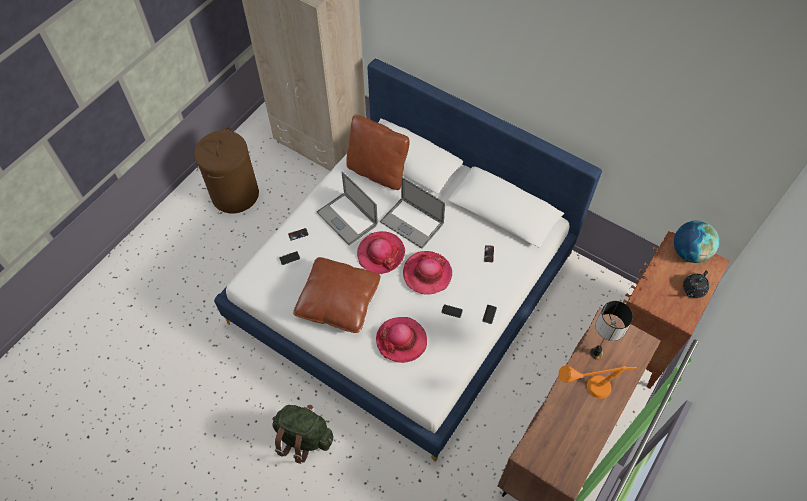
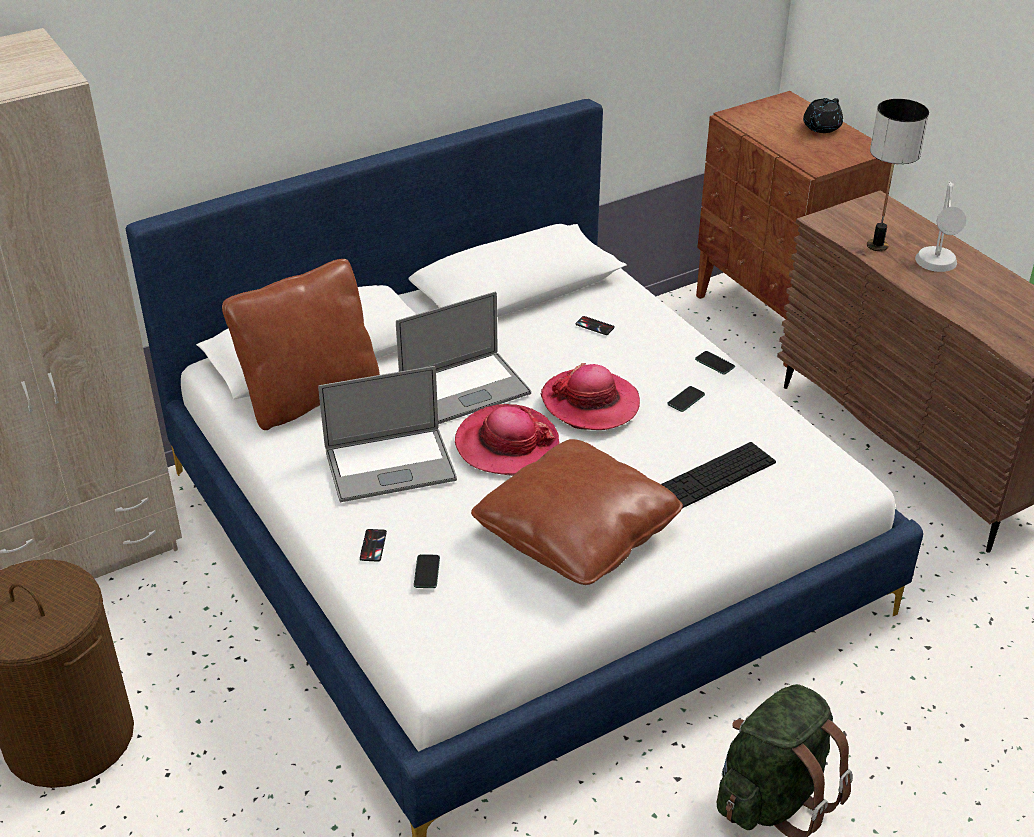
camera: 65 degrees left, 20 degrees down
hat [376,317,427,363] -> keyboard [661,442,776,508]
orange table lamp [559,366,637,399] -> grey table lamp [915,181,966,272]
globe [674,220,719,263] -> none
black teapot [683,271,709,298] -> black teapot turned 60 degrees clockwise [803,98,843,133]

